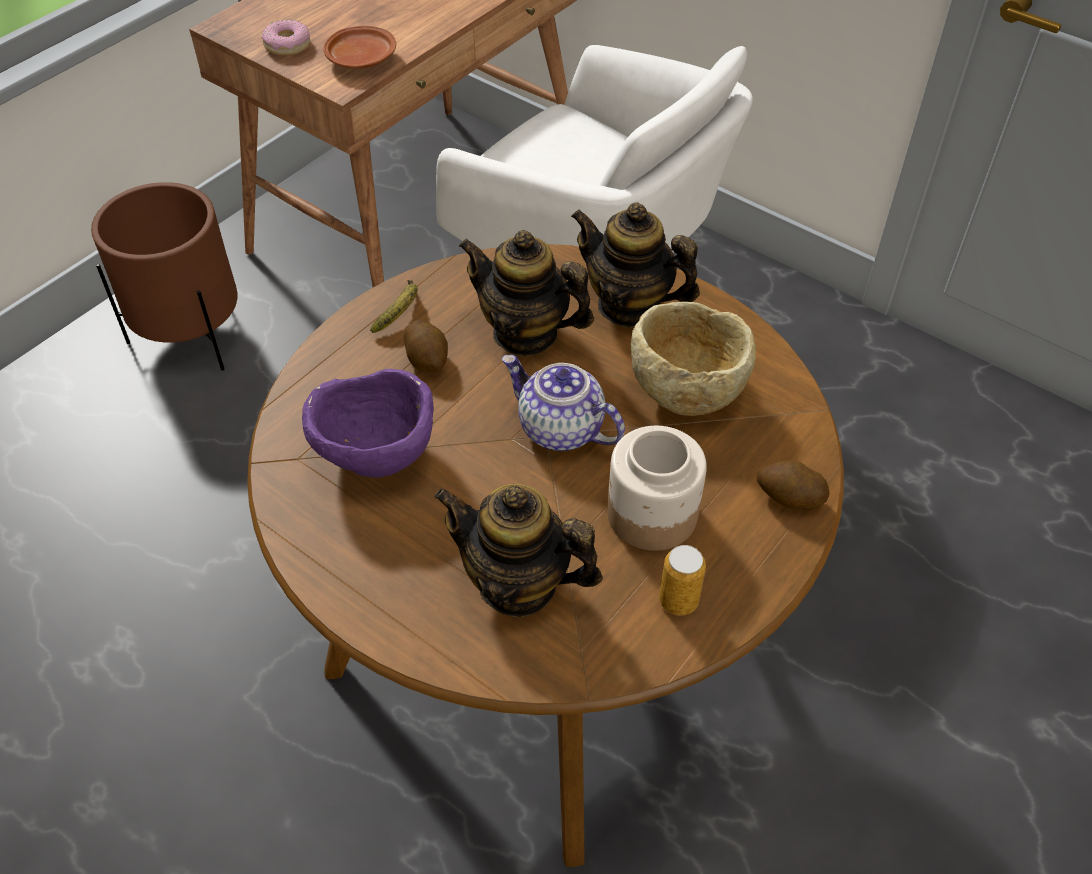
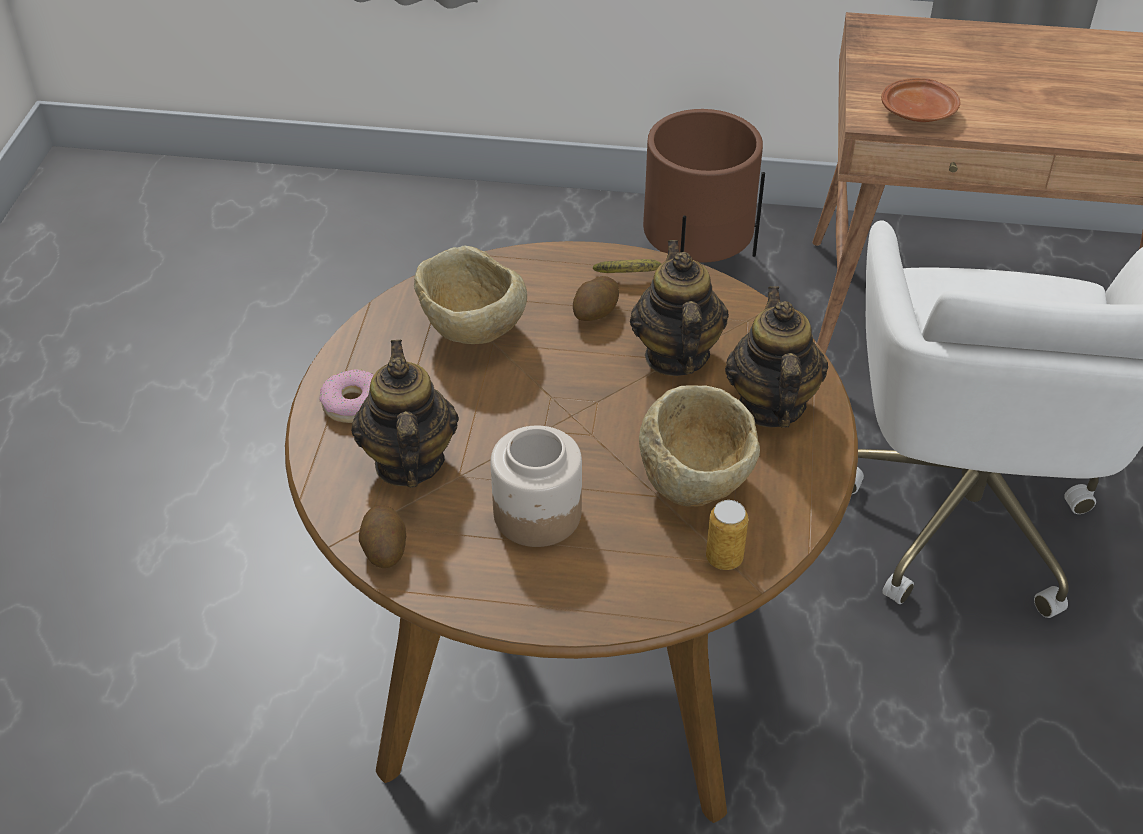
camera: 60 degrees right, 5 degrees down
donut [261,20,310,56] -> donut moved to [319,369,374,423]
purple bowl [302,369,434,477] -> beige bowl [414,245,527,344]
teapot [502,355,625,451] -> none
can [659,545,706,616] -> can moved to [706,500,749,570]
potato [757,460,830,510] -> potato moved to [359,505,406,568]

